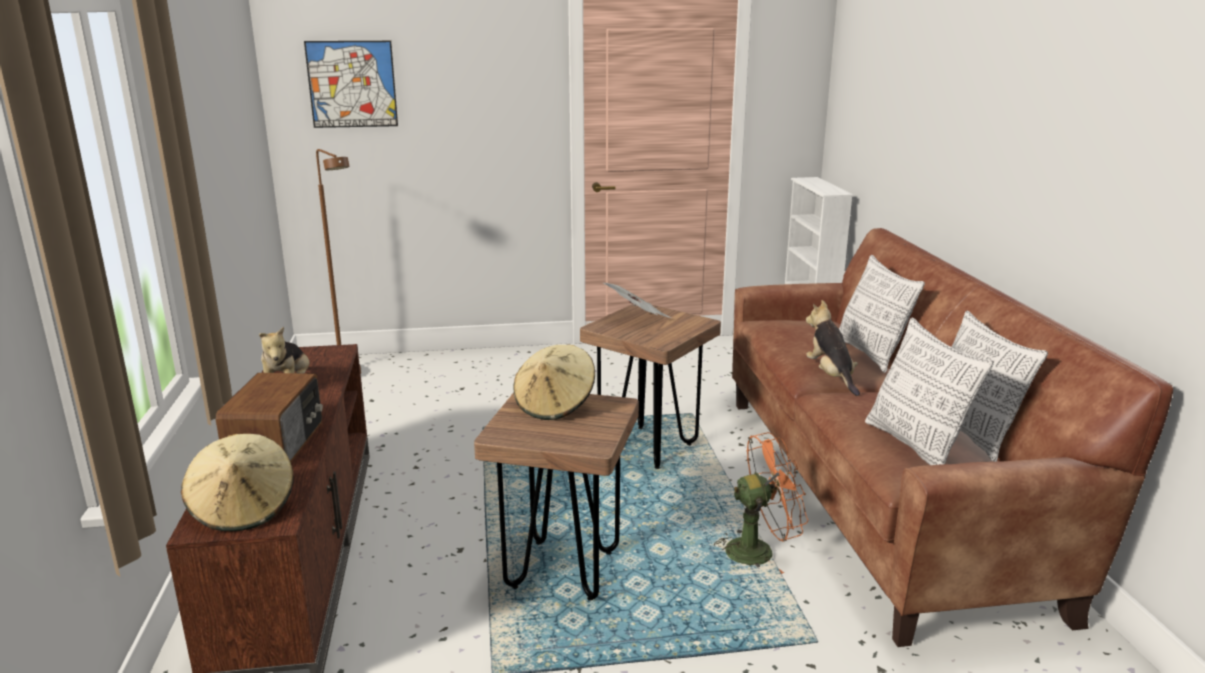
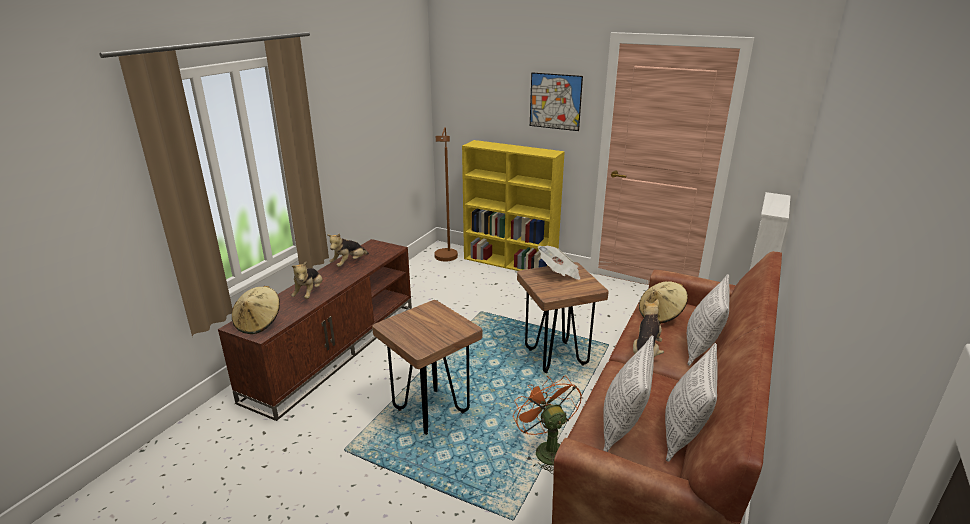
camera: 35 degrees right, 5 degrees up
radio [215,373,323,462] -> plush toy [291,262,322,299]
picture [304,41,398,128] -> picture moved to [530,72,583,131]
beige hat [513,344,595,420] -> beige hat moved to [639,281,688,324]
orange fan [714,432,808,574] -> orange fan turned 135 degrees counterclockwise [513,376,582,474]
none -> yellow bookcase [462,140,565,271]

